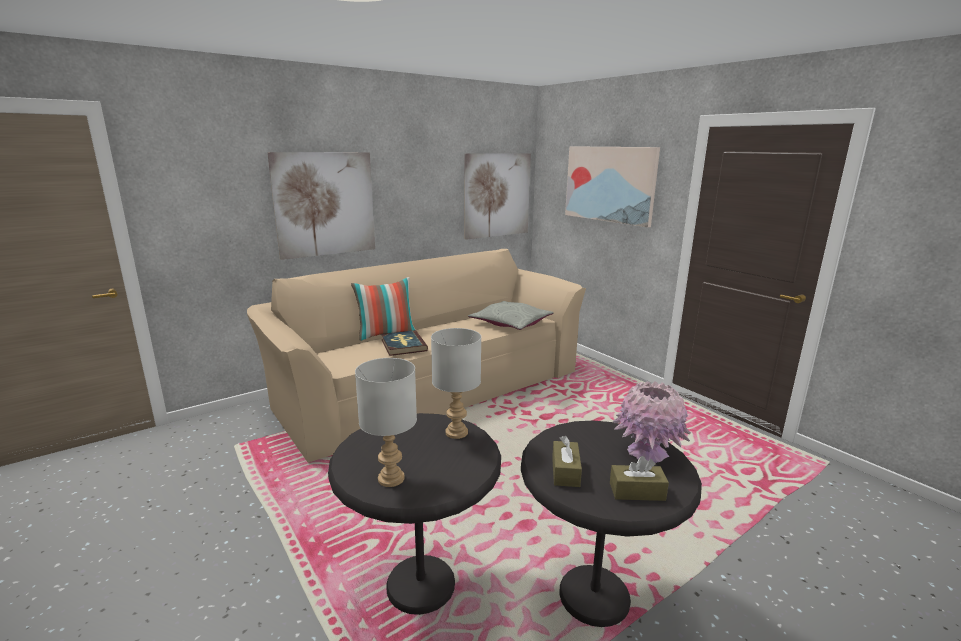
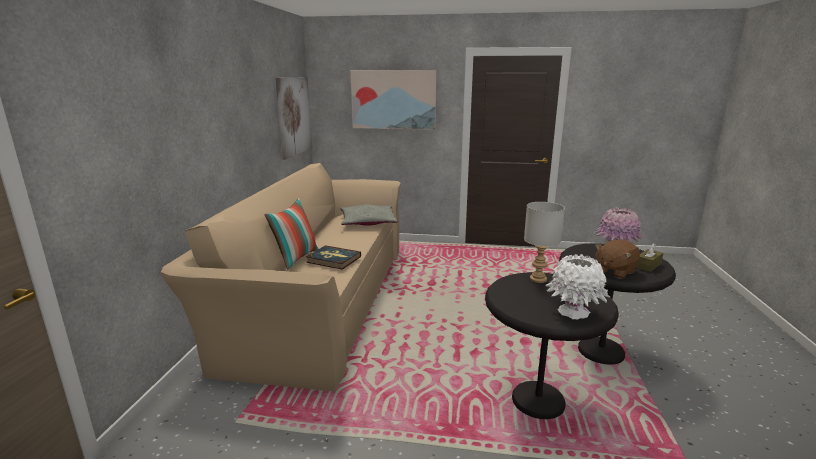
camera: 45 degrees left, 0 degrees up
picture [267,152,375,260] -> none
grey table lamp [355,358,417,487] -> white vase [546,254,610,319]
brown tissue box [552,436,582,487] -> brown plush toy [595,240,640,279]

